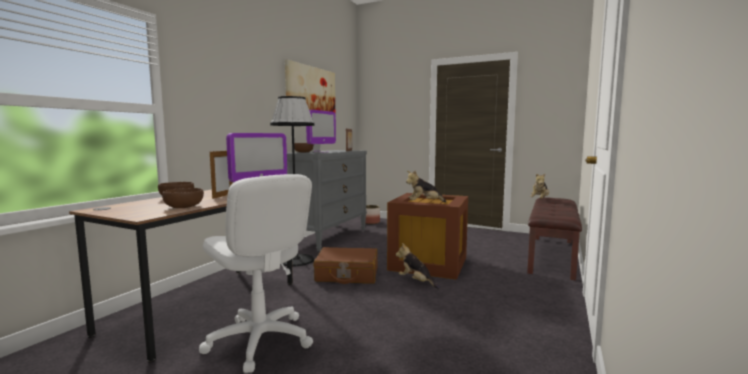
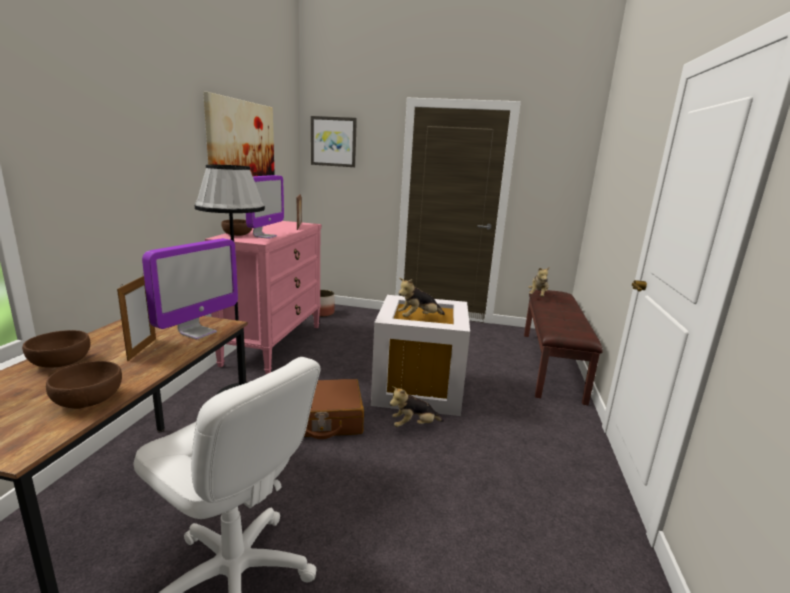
camera: 15 degrees left, 10 degrees up
grey dresser [287,150,367,251] -> pink dresser [205,221,321,374]
brown storage box [387,193,468,280] -> white storage box [371,295,470,416]
plush toy [396,243,440,289] -> plush toy turned 45 degrees counterclockwise [390,386,445,427]
none -> picture [311,116,357,167]

